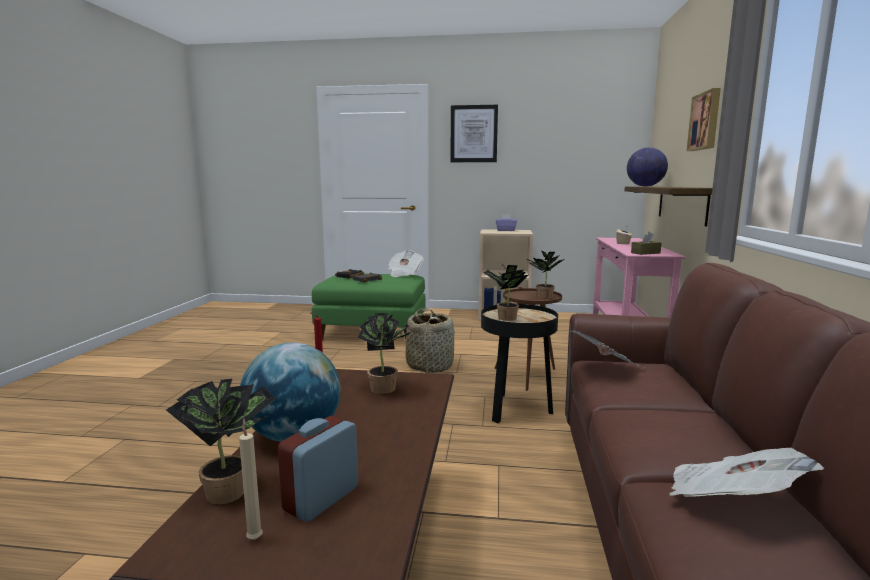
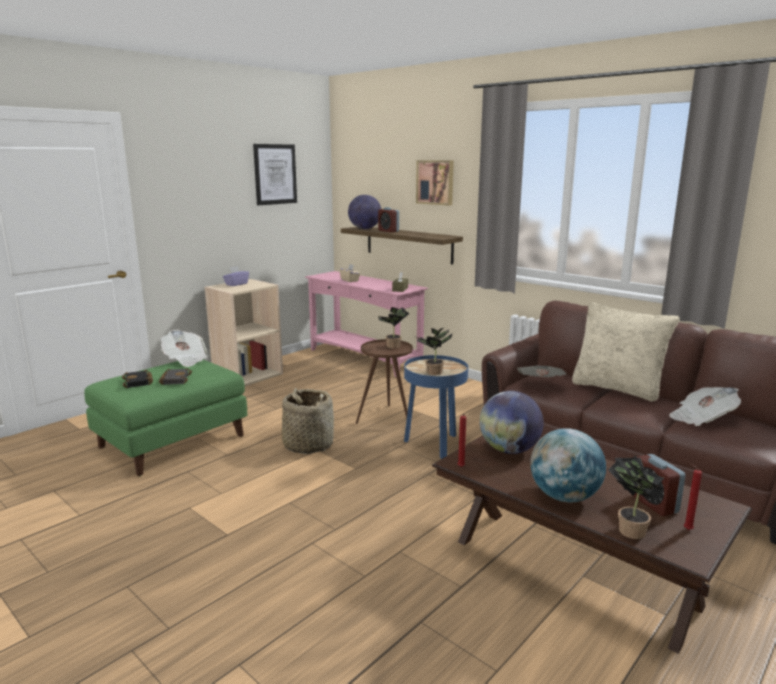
camera: 55 degrees left, 5 degrees up
beige candle [239,419,263,540] -> red candle [684,464,702,530]
potted plant [358,313,411,394] -> globe [480,391,544,454]
picture [450,105,498,162] -> picture moved to [253,144,297,205]
black side table [481,304,558,423] -> blue side table [404,355,468,459]
none -> alarm clock [378,207,399,232]
none -> beige pillow [572,302,680,402]

